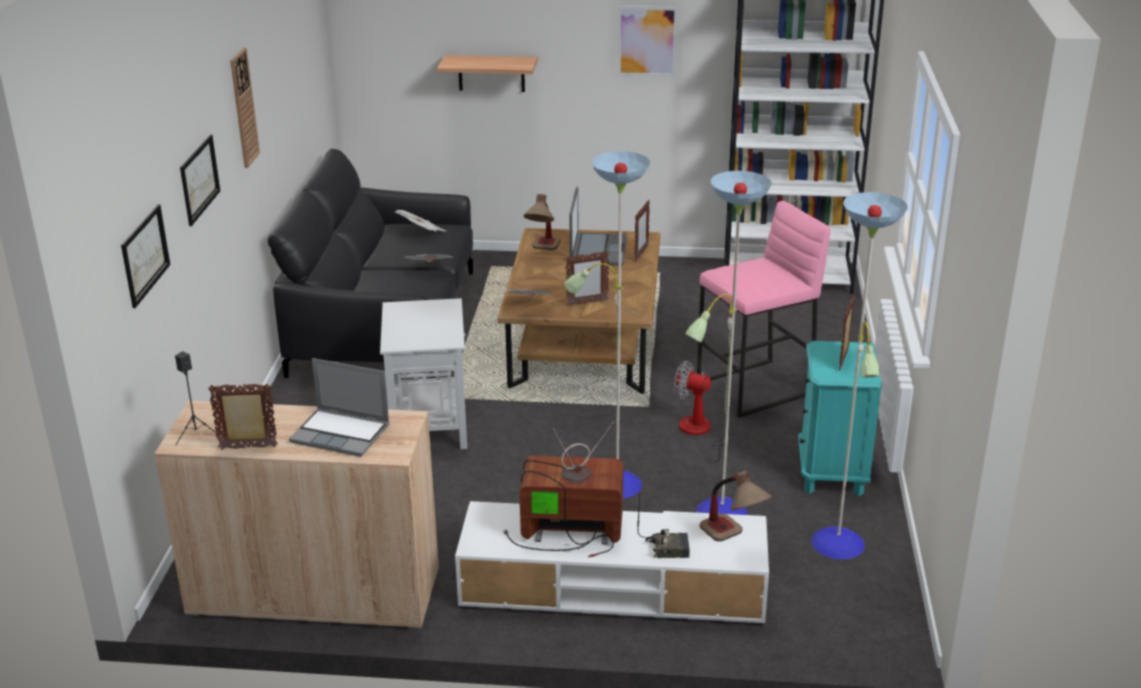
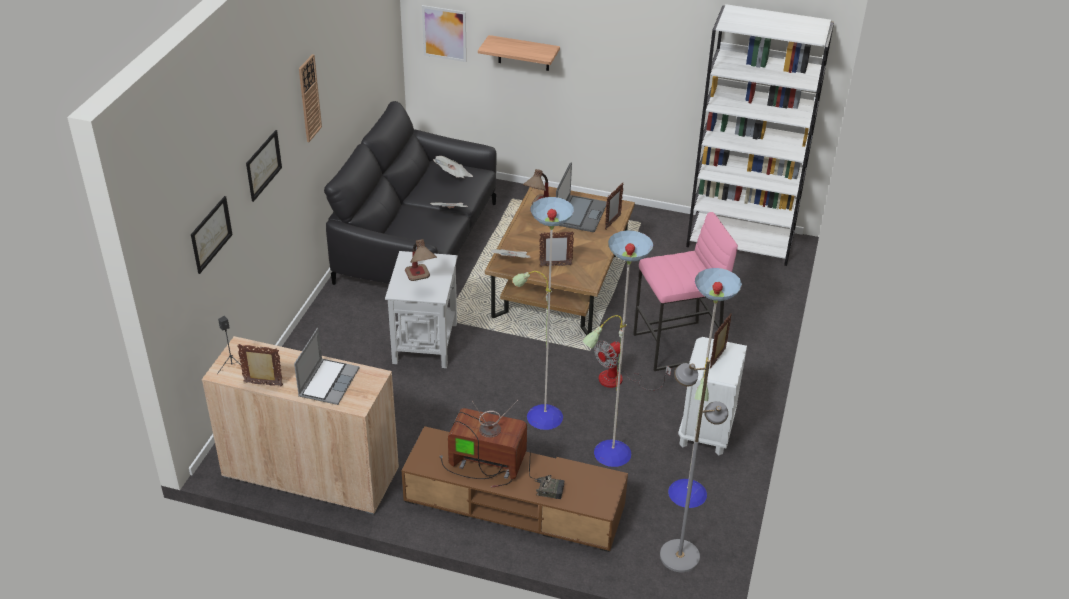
camera: 10 degrees right, 10 degrees up
laptop [289,358,390,457] -> laptop turned 105 degrees counterclockwise [294,328,360,405]
white tv stand [455,501,769,626] -> brown tv stand [401,426,628,552]
picture [617,6,678,77] -> picture moved to [422,5,467,62]
fan [674,360,728,463] -> fan turned 75 degrees counterclockwise [594,341,671,390]
table lamp [699,470,772,541] -> table lamp moved to [405,239,437,281]
turquoise nightstand [798,341,882,496] -> white nightstand [678,337,747,456]
none -> grey floor lamp [660,360,728,573]

